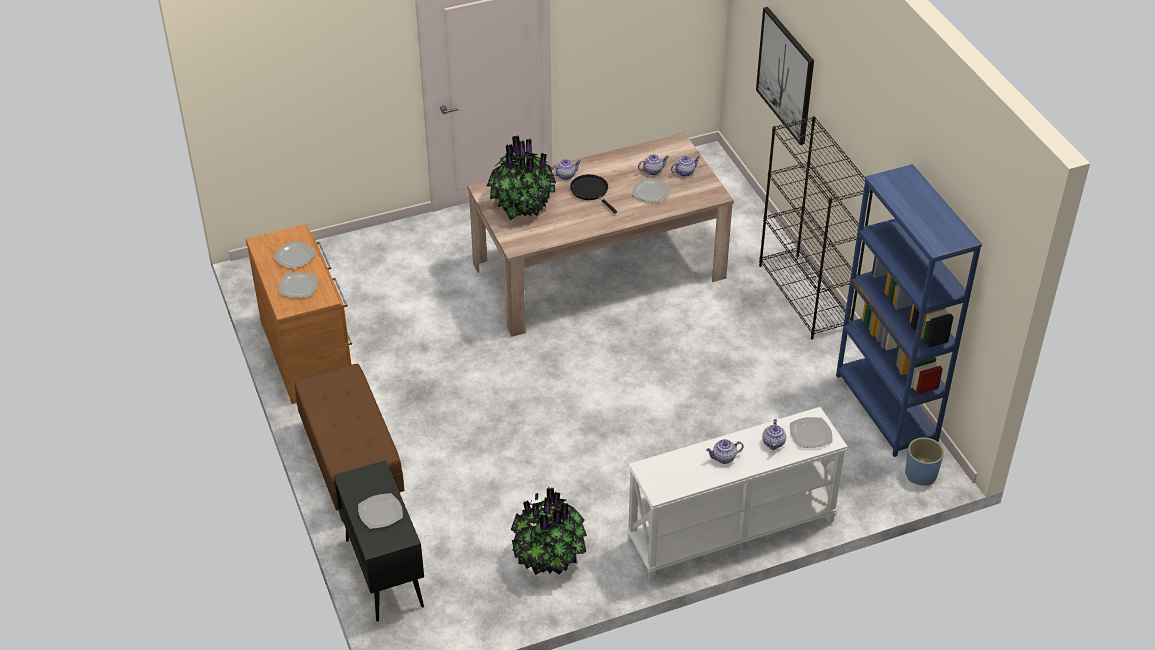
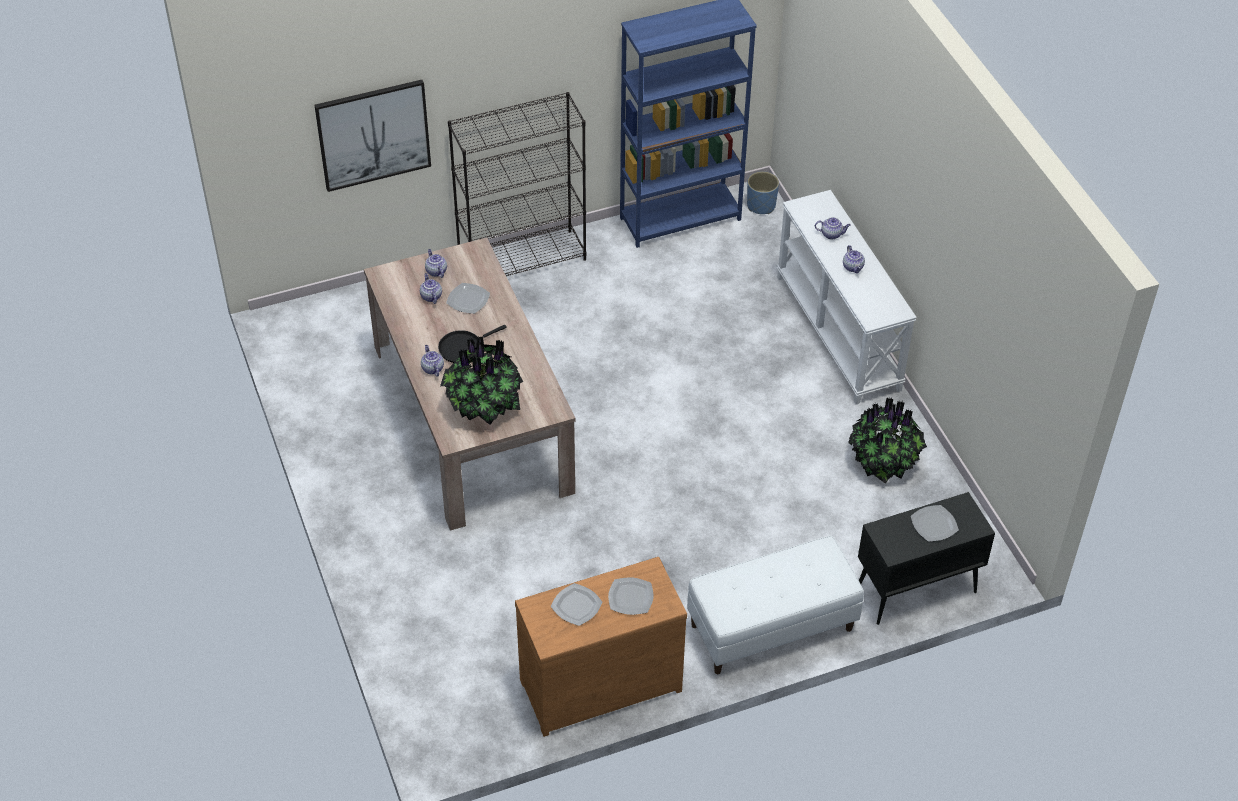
camera: 90 degrees left, 5 degrees up
brown bench [295,364,404,521] -> white bench [687,536,864,674]
plate [790,417,833,448] -> none

